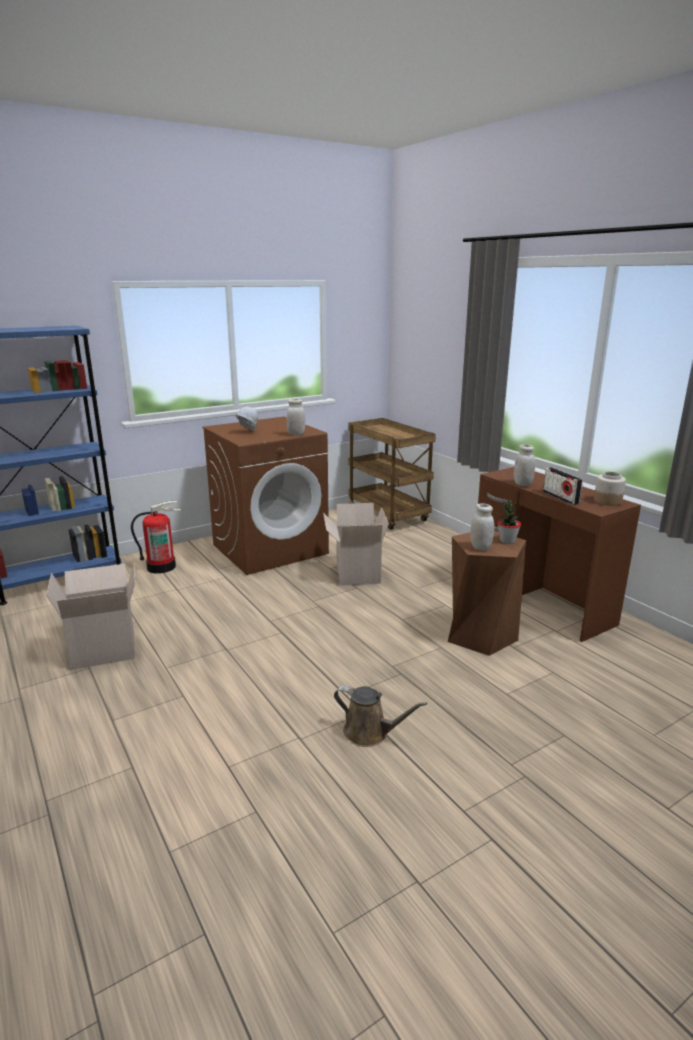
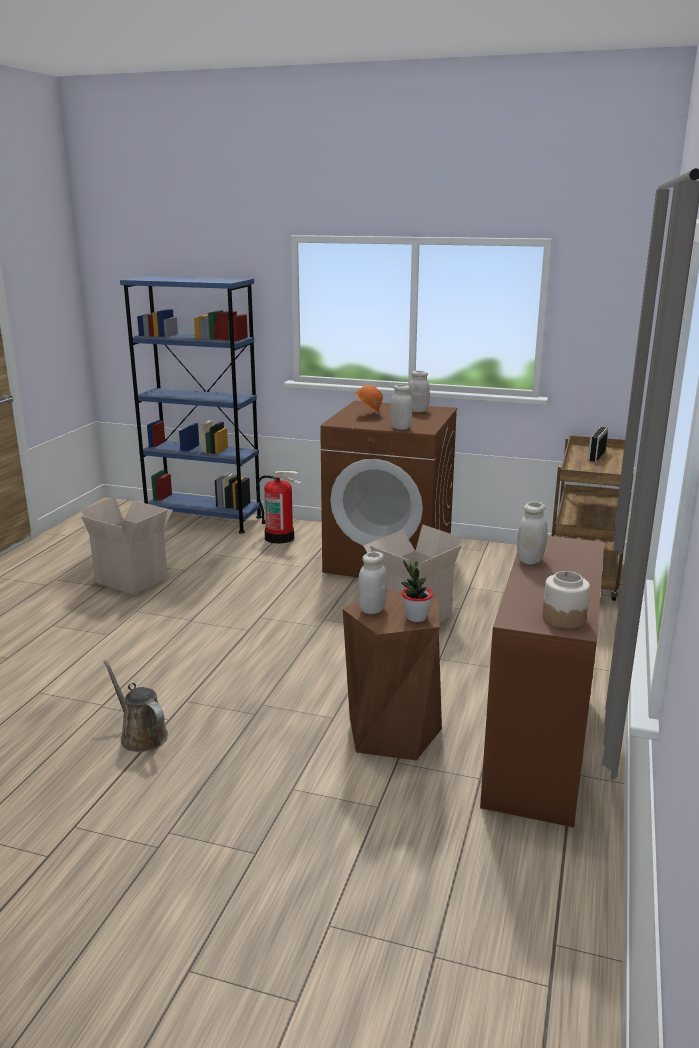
camera: 50 degrees right, 0 degrees up
white hard hat [235,407,258,431] -> orange hard hat [355,385,383,415]
brown watering can [334,685,427,747] -> brown watering can turned 150 degrees clockwise [104,660,168,752]
radio [543,467,583,505] -> radio moved to [588,427,608,462]
none -> white jar [409,371,430,412]

